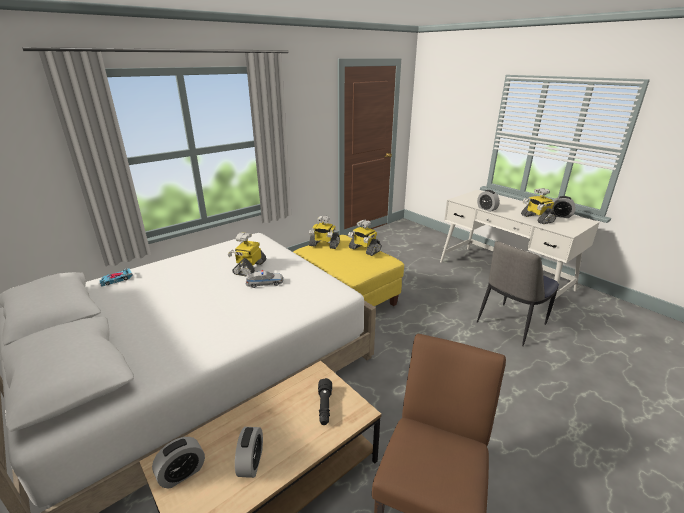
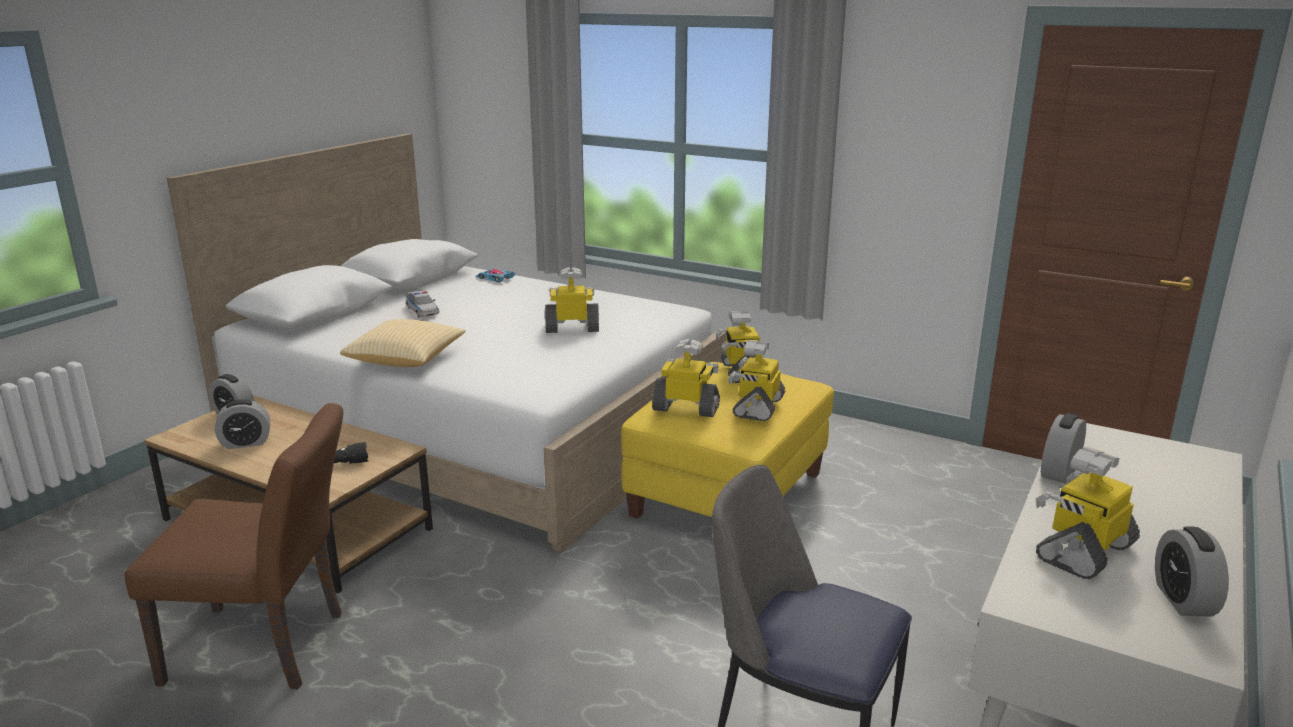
camera: 70 degrees right, 5 degrees down
toy car [246,270,283,288] -> toy car moved to [406,291,440,317]
none -> pillow [340,319,466,367]
none -> toy robot [652,339,720,417]

